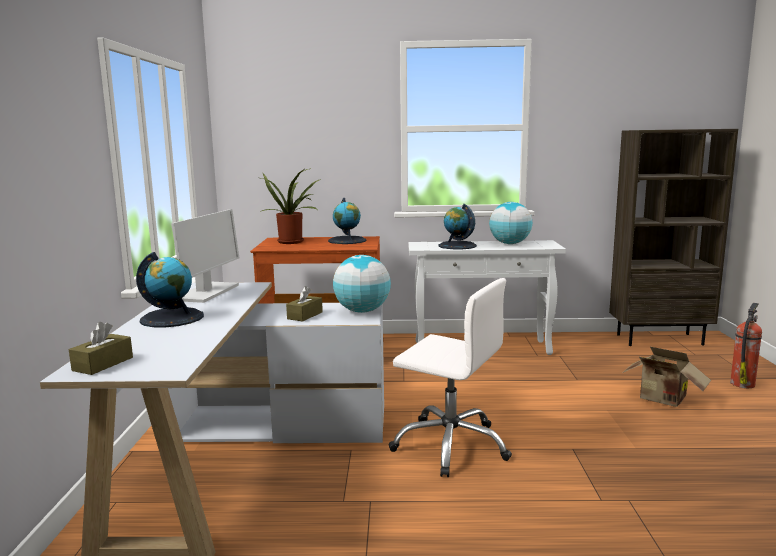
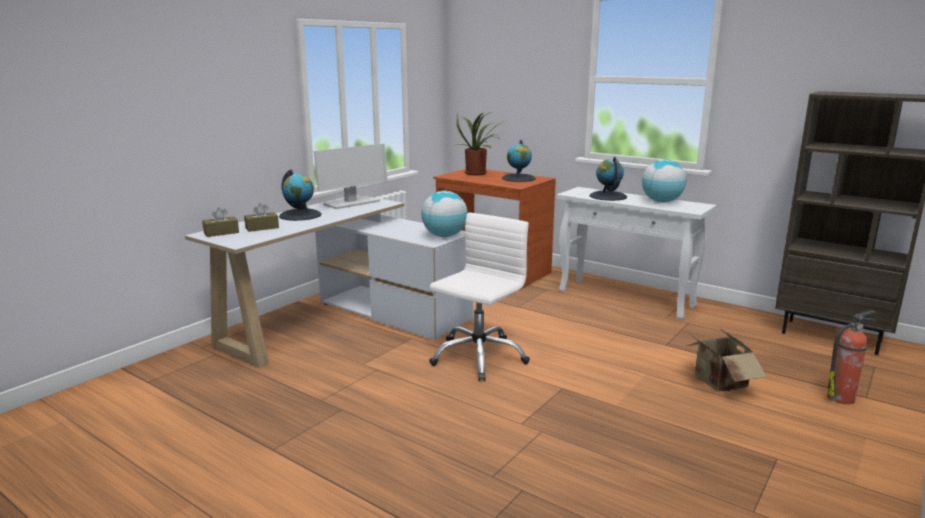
camera: 35 degrees right, 5 degrees up
brown tissue box [286,286,323,321] -> brown tissue box moved to [244,203,279,232]
white office chair [389,278,512,477] -> white office chair turned 120 degrees counterclockwise [429,212,530,381]

